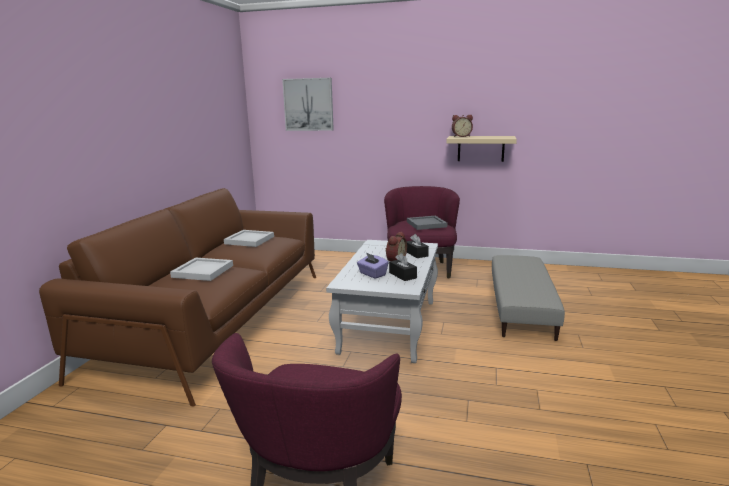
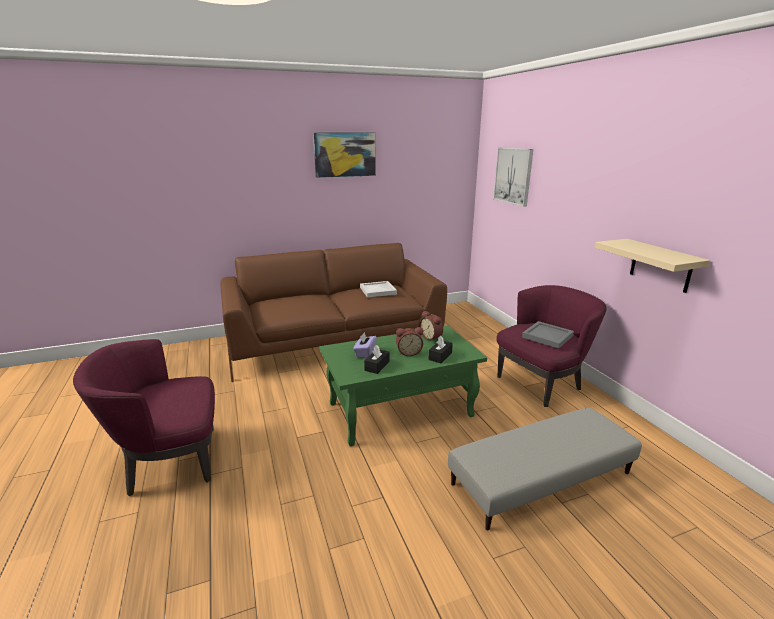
camera: 55 degrees right, 5 degrees up
white tray [170,258,233,281] -> none
white coffee table [326,240,438,363] -> green coffee table [319,326,487,446]
alarm clock [452,115,473,137] -> alarm clock moved to [419,311,443,342]
none -> picture [313,132,376,178]

